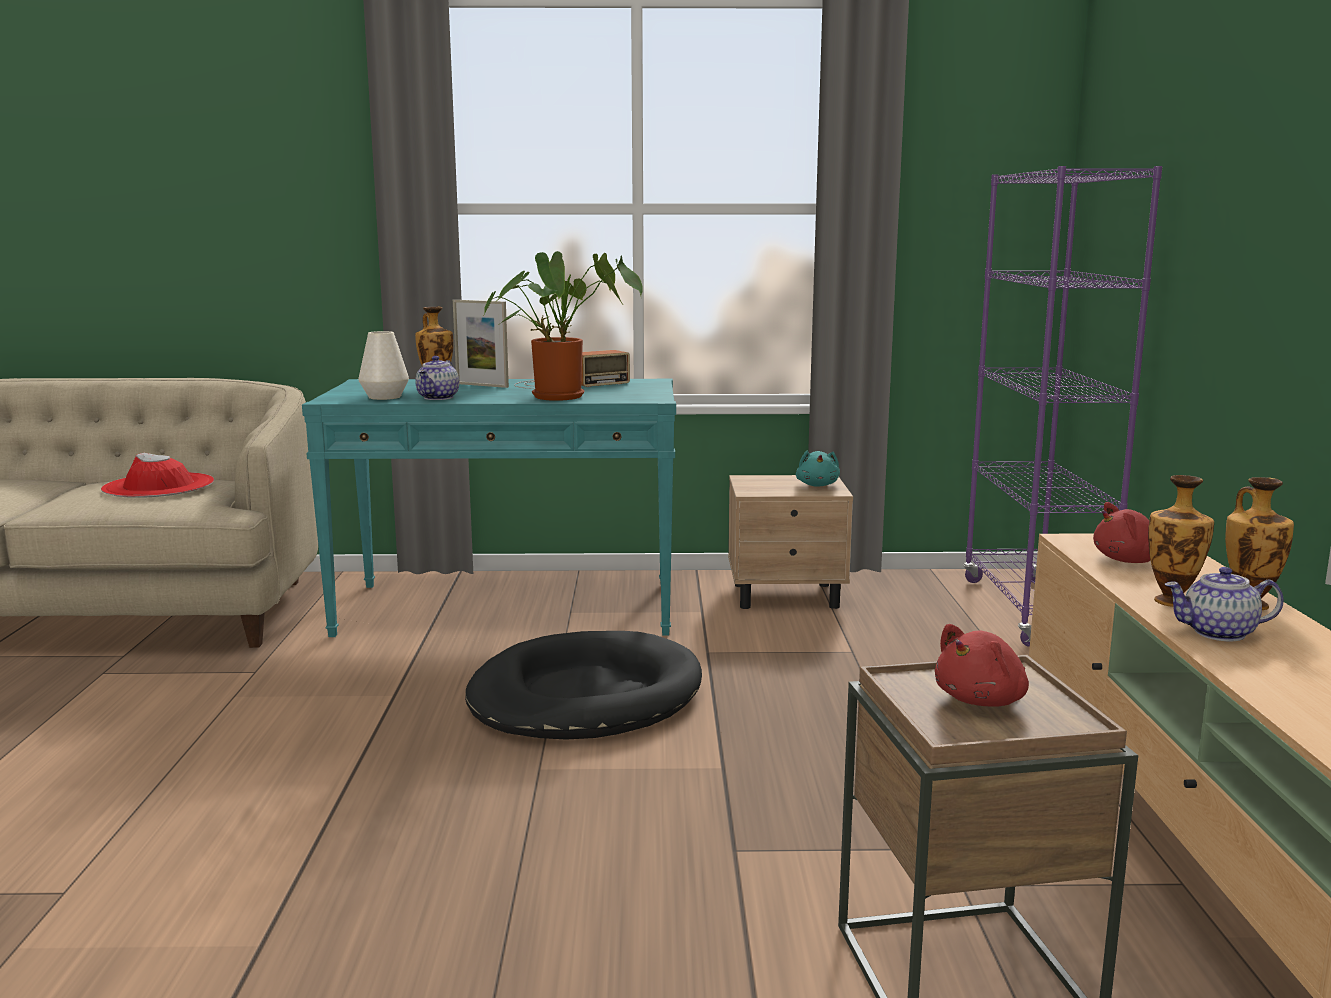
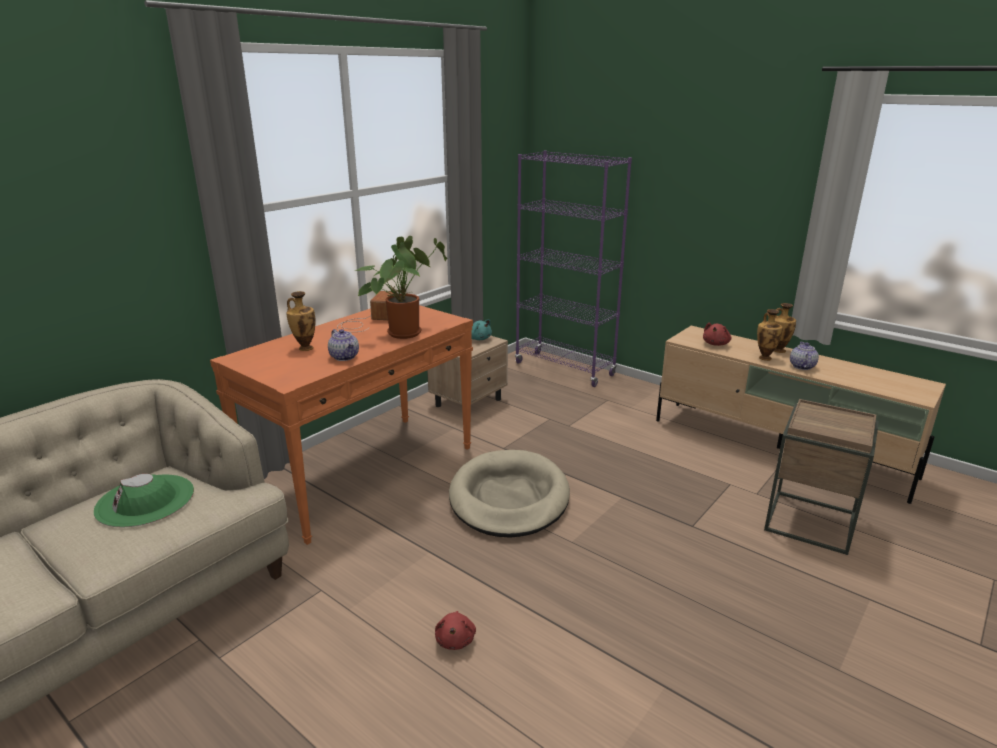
camera: 50 degrees left, 10 degrees up
red hat [101,453,214,498] -> green hat [94,474,194,527]
turquoise console table [302,378,676,637] -> orange console table [210,305,473,545]
white vase [358,331,409,400] -> none
picture frame [453,300,509,388] -> none
black dog bed [465,631,702,740] -> beige dog bed [449,450,570,537]
red plush toy [935,624,1029,707] -> red plush toy moved to [435,611,476,650]
teapot [1165,567,1284,641] -> teapot turned 150 degrees clockwise [790,342,819,370]

